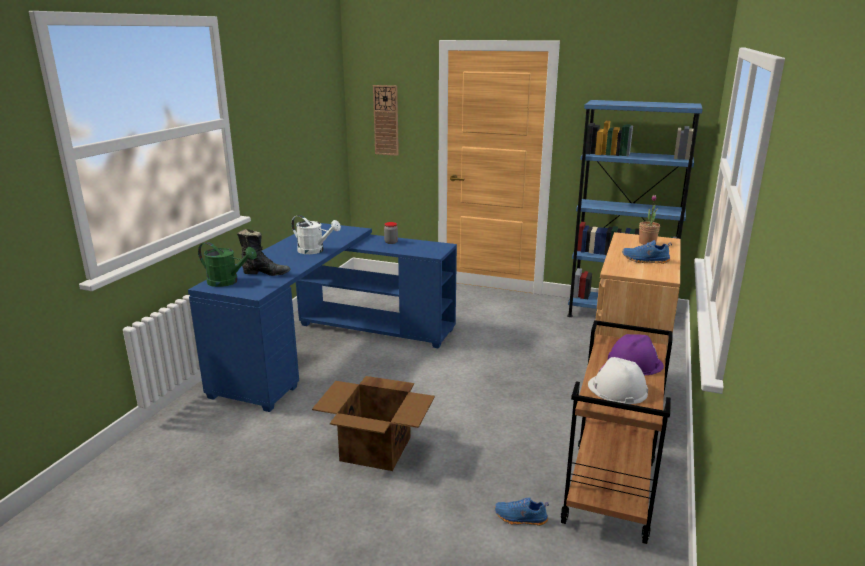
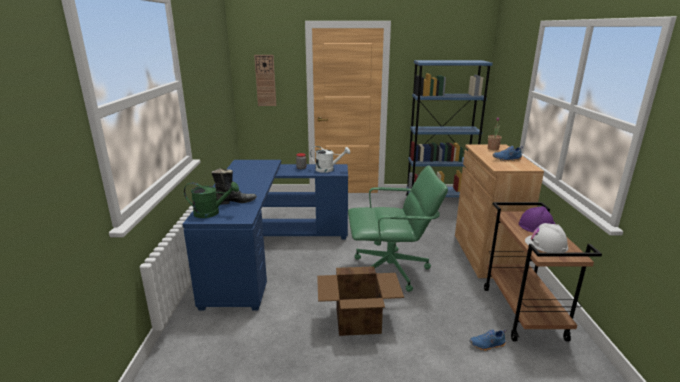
camera: 20 degrees left, 0 degrees up
white watering can [291,215,341,254] -> white watering can moved to [310,146,350,173]
none -> green office chair [348,165,448,292]

